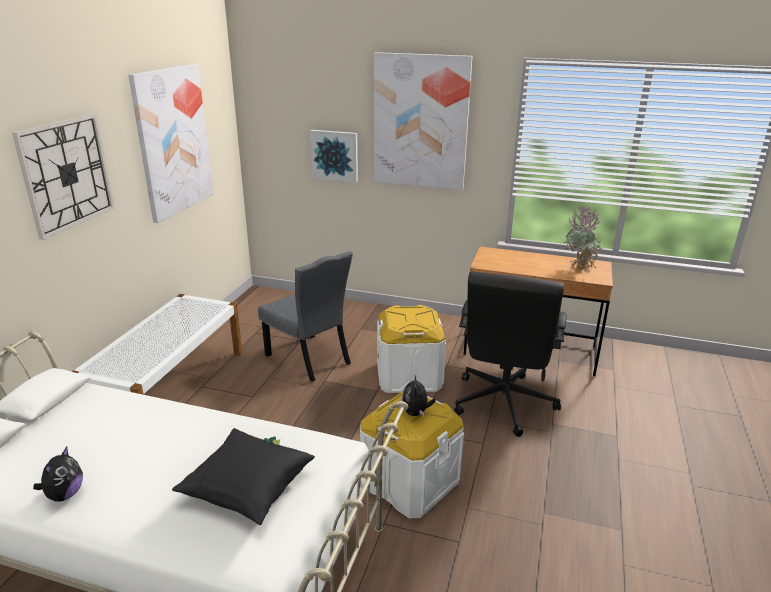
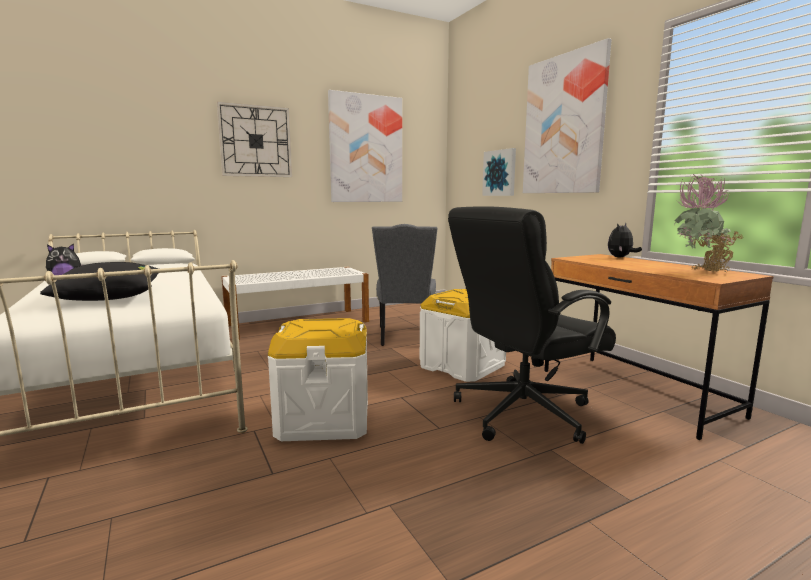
camera: 45 degrees right, 15 degrees down
plush toy [402,374,435,416] -> plush toy moved to [608,223,642,258]

